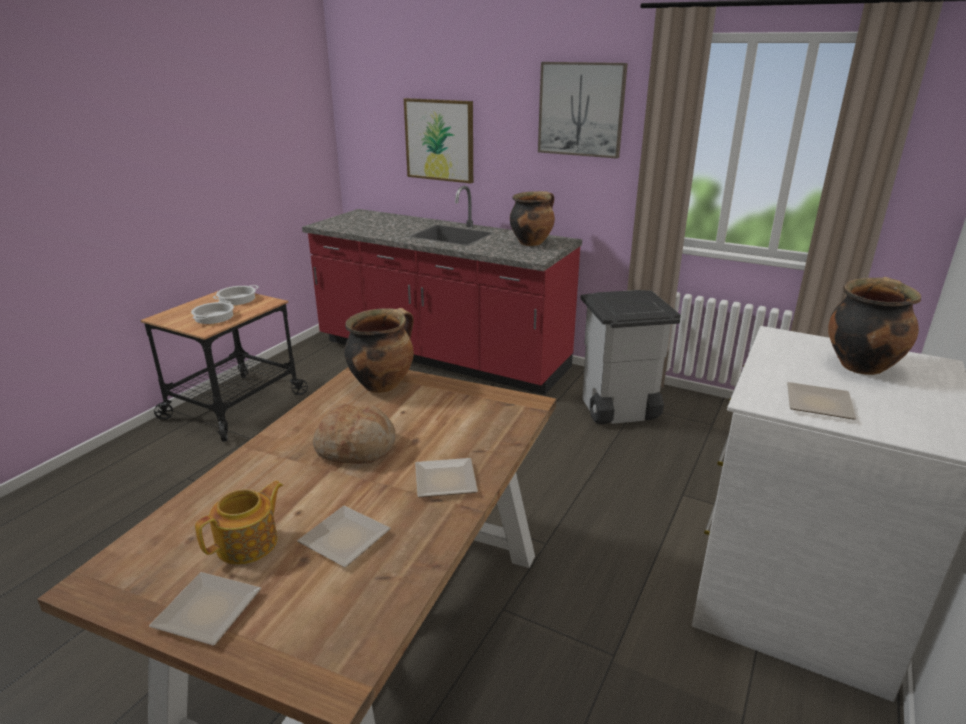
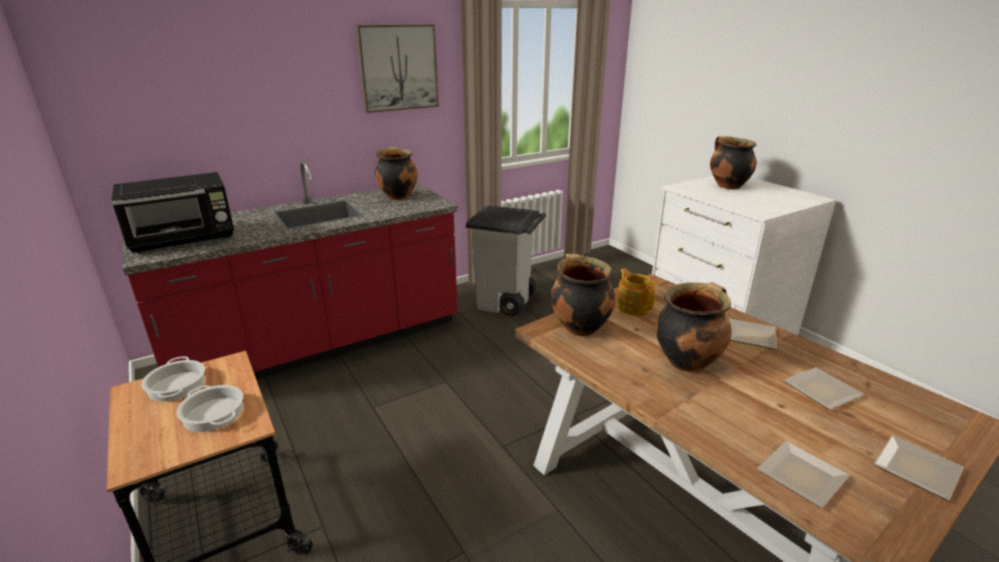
camera: 60 degrees left, 0 degrees up
teapot [195,481,283,565] -> teapot moved to [616,269,655,316]
bread [313,404,396,464] -> cooking pot [655,282,732,372]
picture [404,98,473,183] -> none
plate [787,382,856,420] -> plate moved to [757,441,849,508]
none -> black microwave [111,172,234,253]

